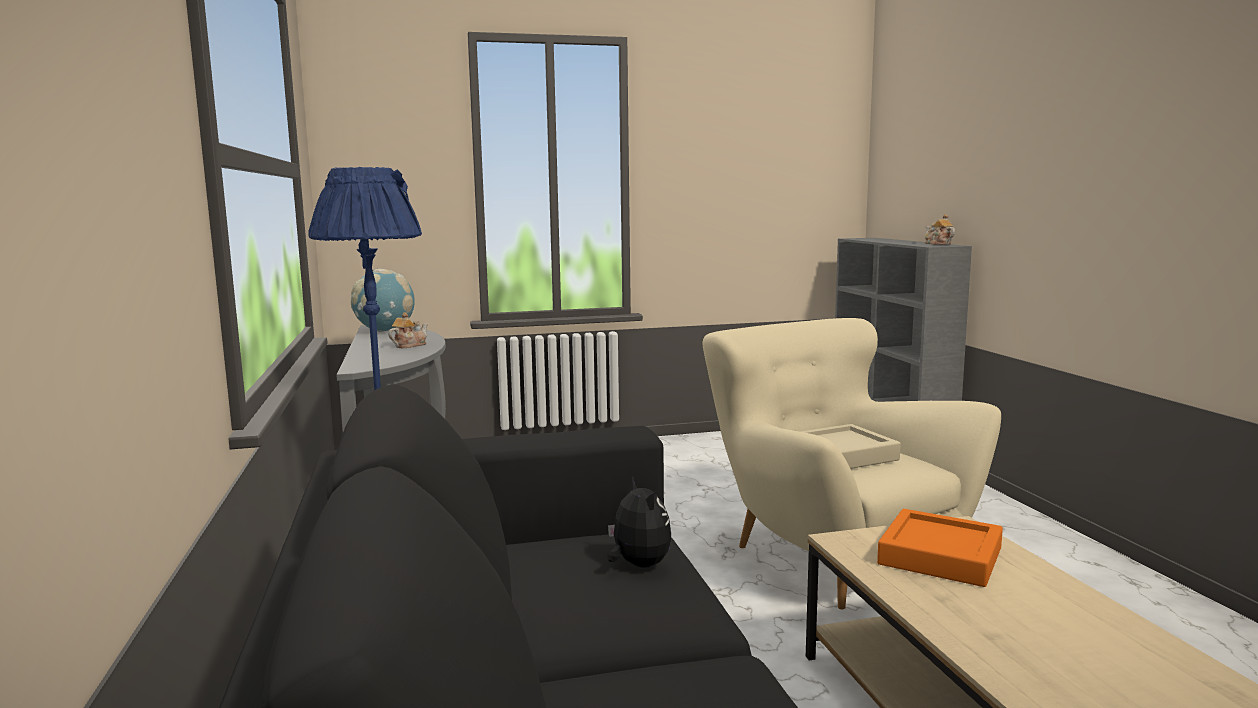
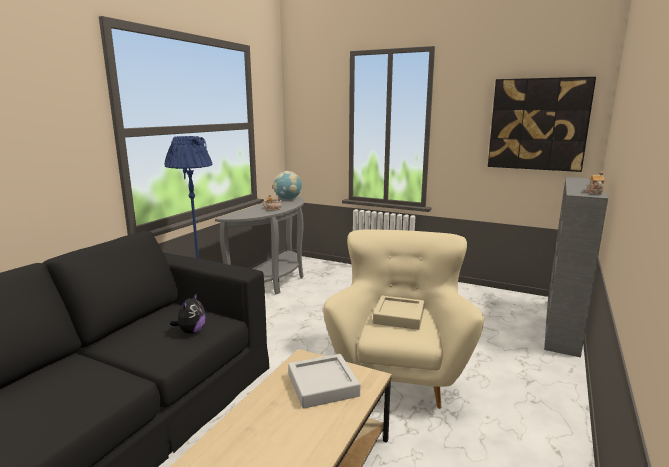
camera: 40 degrees right, 5 degrees up
orange tray [877,509,1003,587] -> grey tray [288,354,360,409]
none -> picture [488,77,596,172]

